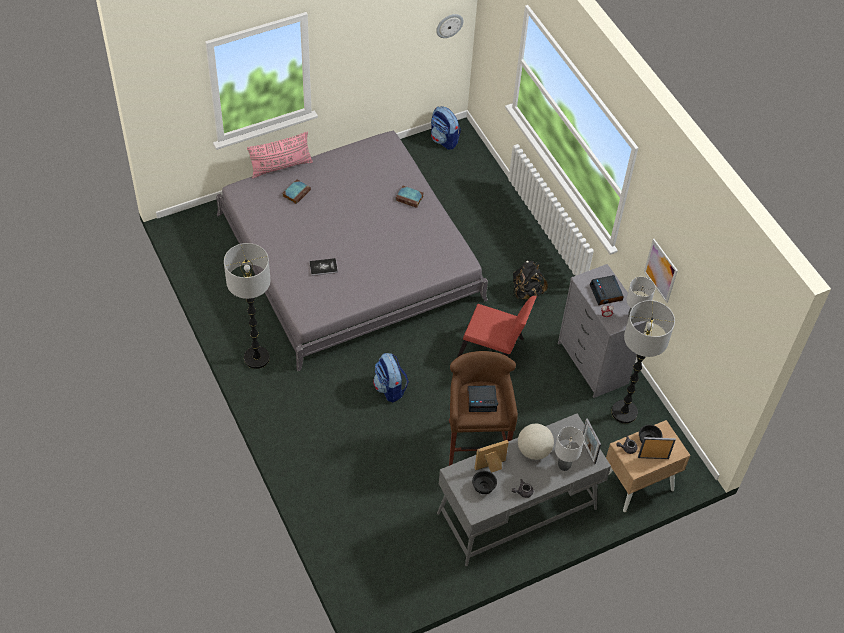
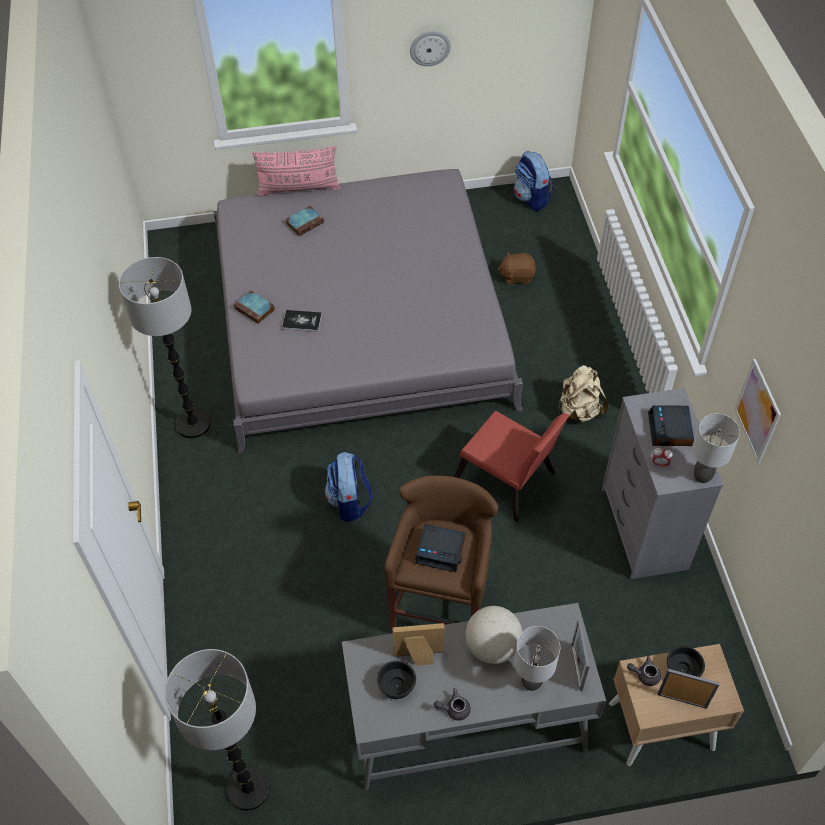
camera: 20 degrees right, 0 degrees up
book [396,186,424,208] -> book moved to [234,290,275,324]
wall clock [436,14,464,38] -> wall clock moved to [410,31,451,66]
black backpack [513,260,548,300] -> beige backpack [558,365,608,422]
floor lamp [611,300,675,424] -> floor lamp moved to [165,649,270,811]
none -> brown plush toy [498,252,536,285]

